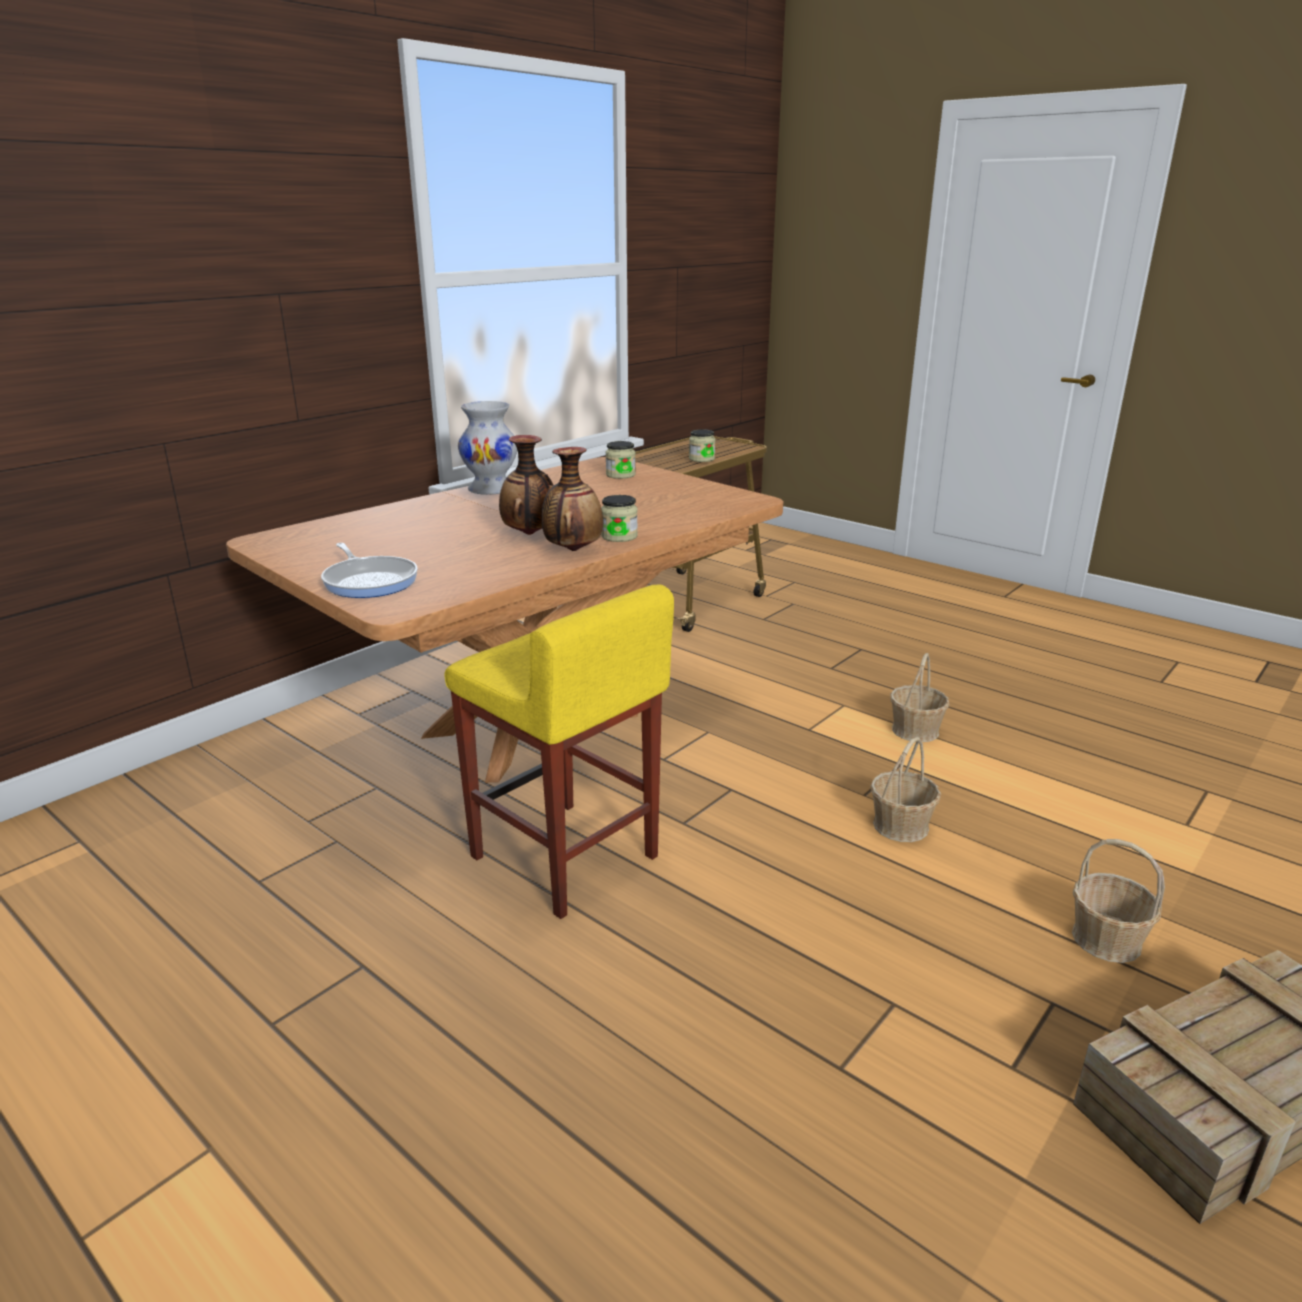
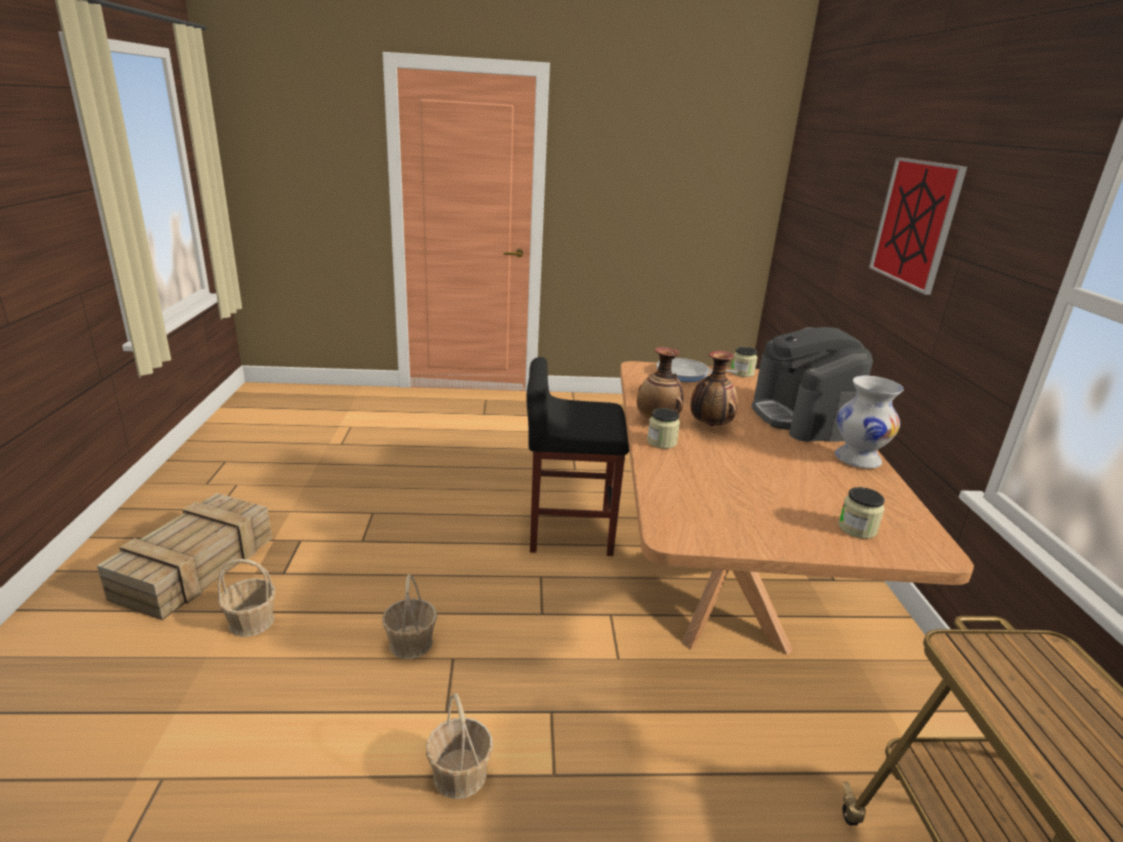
camera: 135 degrees right, 0 degrees up
yellow stool [445,584,674,919] -> black stool [527,357,629,556]
jar [689,429,715,462] -> jar moved to [731,347,758,377]
none -> coffee machine [752,327,873,442]
none -> picture [869,157,967,295]

